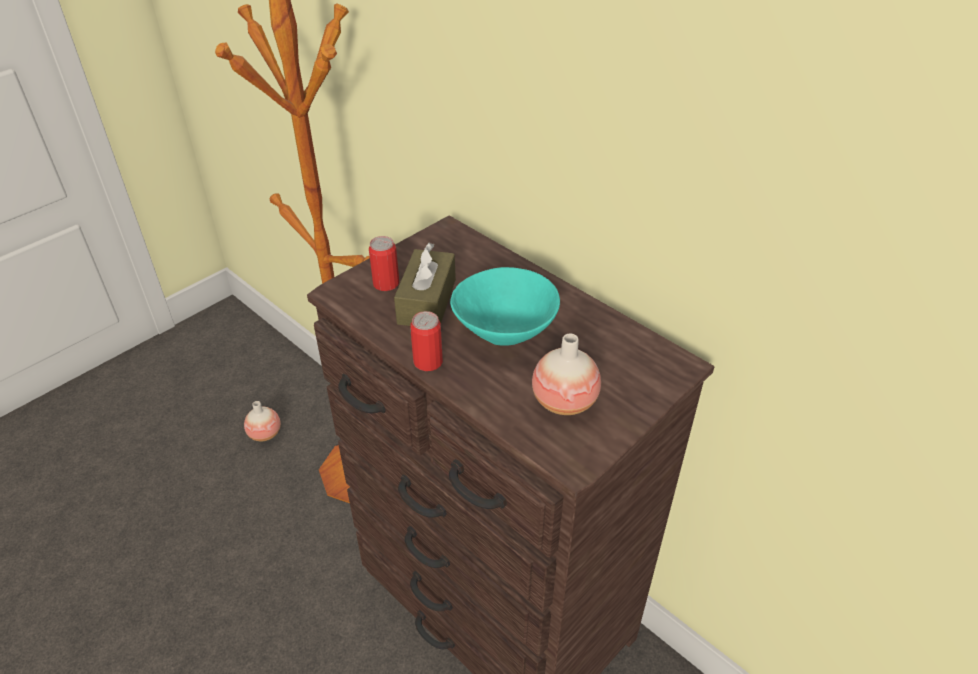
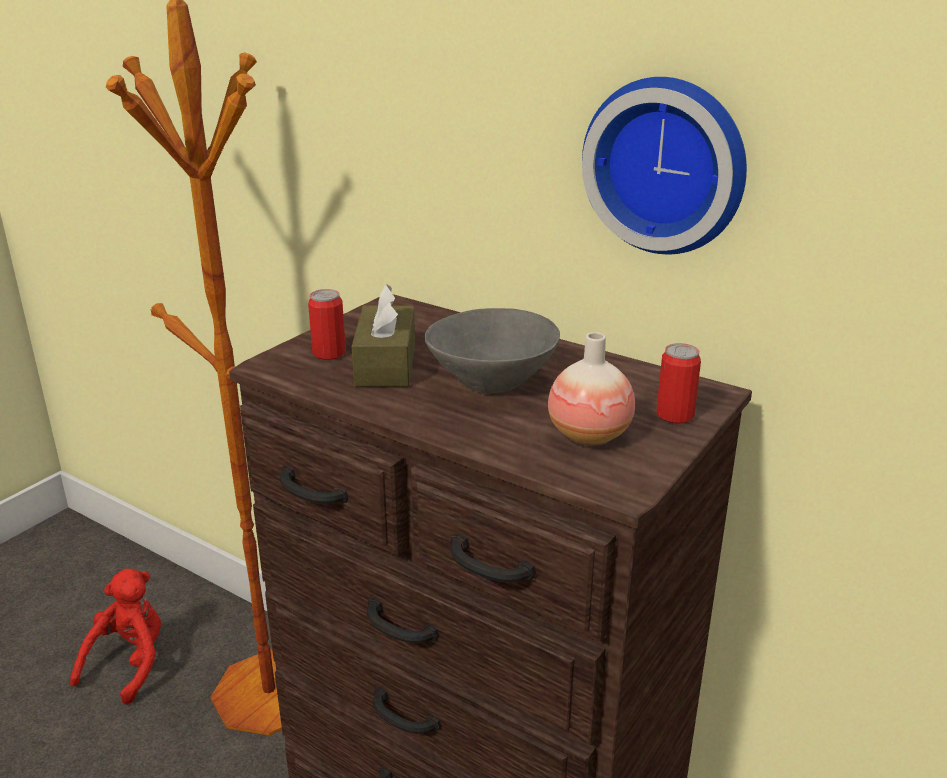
camera: 10 degrees left, 15 degrees down
vase [244,401,281,441] -> red plush toy [70,569,161,705]
can [410,311,443,371] -> can moved to [656,343,701,424]
turquoise bowl [450,267,560,346] -> grey bowl [425,308,560,394]
none -> wall clock [582,77,747,254]

